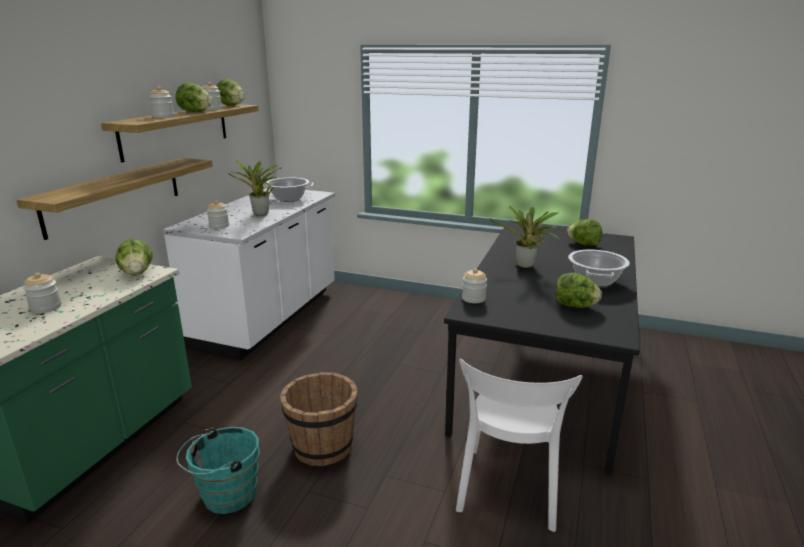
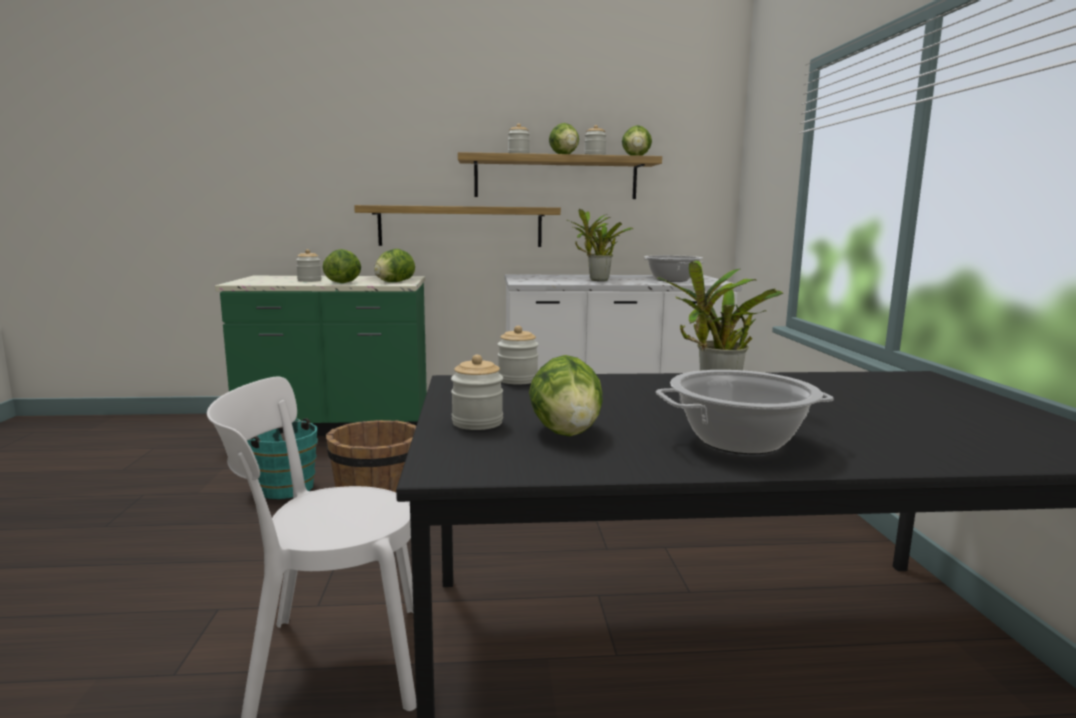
camera: 65 degrees right, 10 degrees down
jar [207,201,229,229] -> jar moved to [451,355,503,430]
lettuce [567,219,602,245] -> lettuce moved to [322,249,361,283]

